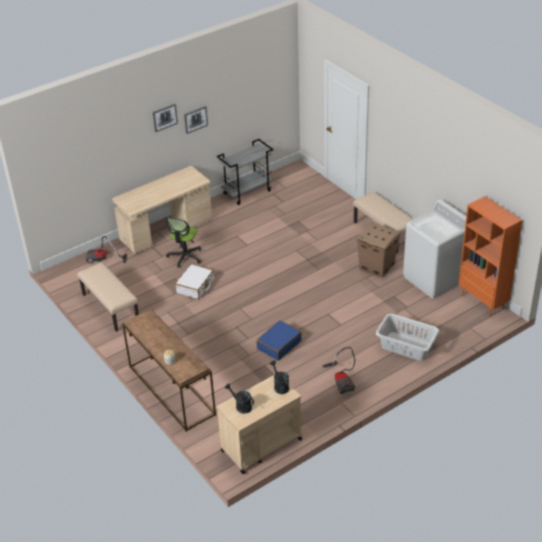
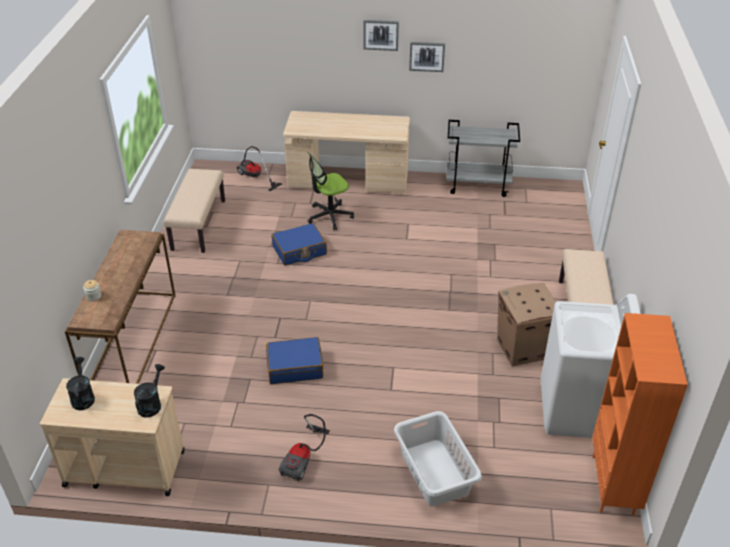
camera: 40 degrees right, 0 degrees up
white suitcase [175,264,214,299] -> blue suitcase [271,223,327,266]

